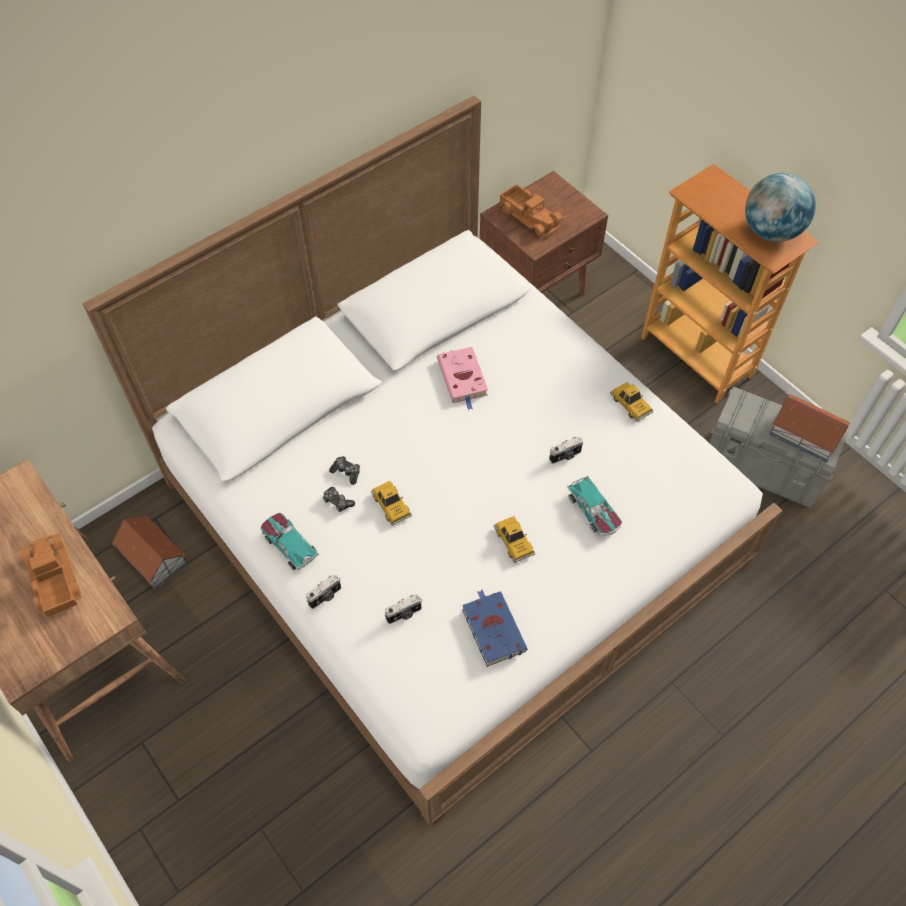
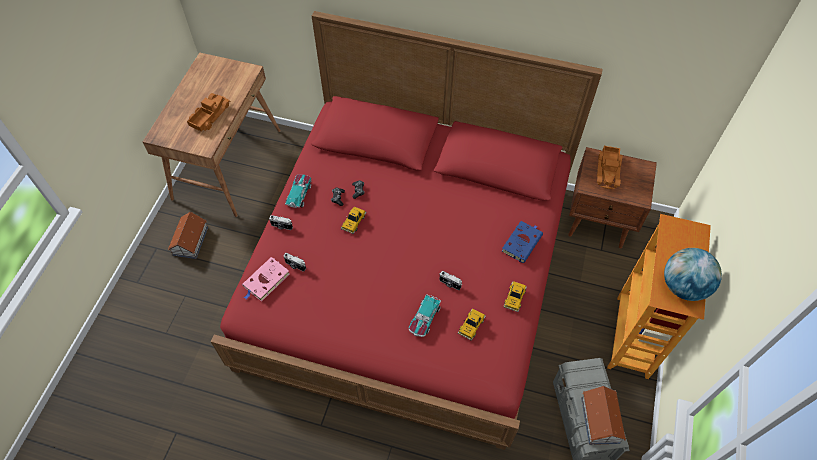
camera: 55 degrees right, 0 degrees up
white bed [82,96,783,826] -> red bed [211,11,603,450]
toy house [112,516,187,589] -> toy house moved to [168,212,208,259]
pink book [437,347,488,410] -> pink book moved to [242,257,290,302]
blue book [462,590,528,667] -> blue book moved to [501,221,543,263]
toy car [494,516,535,563] -> toy car moved to [458,309,486,341]

